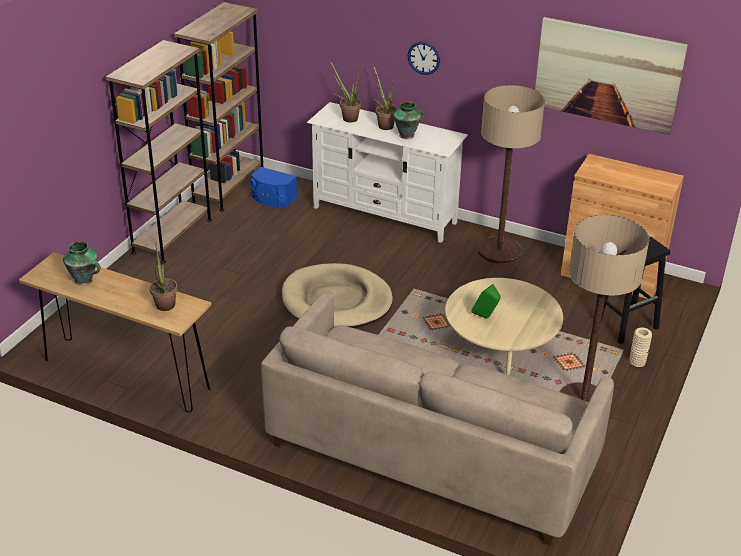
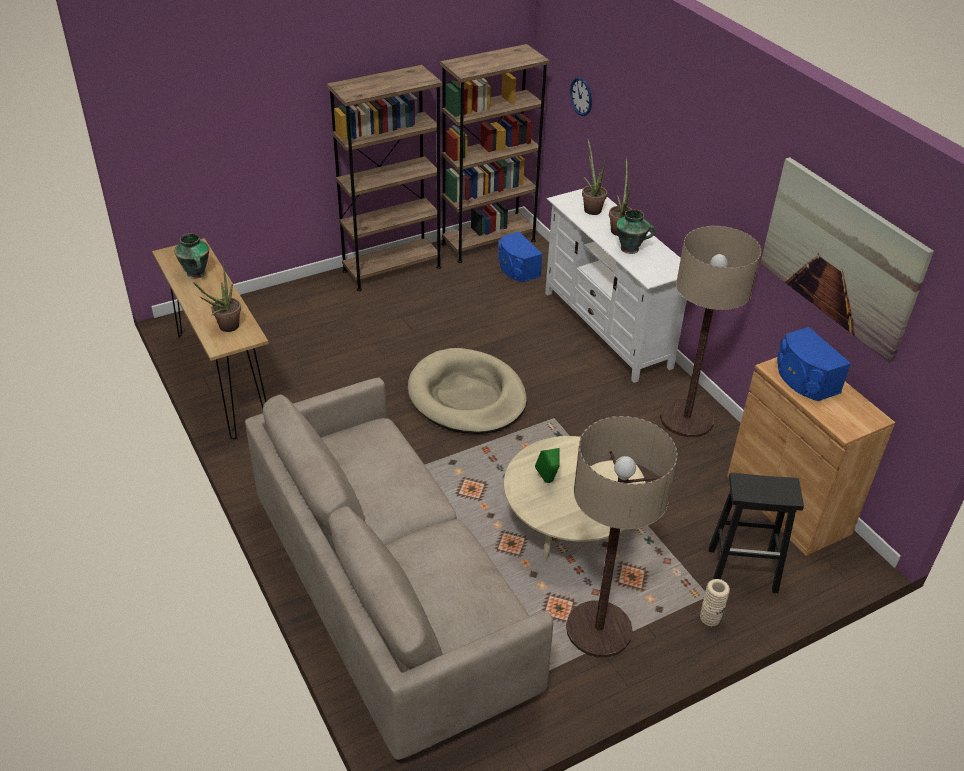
camera: 35 degrees right, 5 degrees up
wall clock [408,42,440,75] -> wall clock moved to [570,77,592,116]
none -> blue speaker [777,327,851,401]

